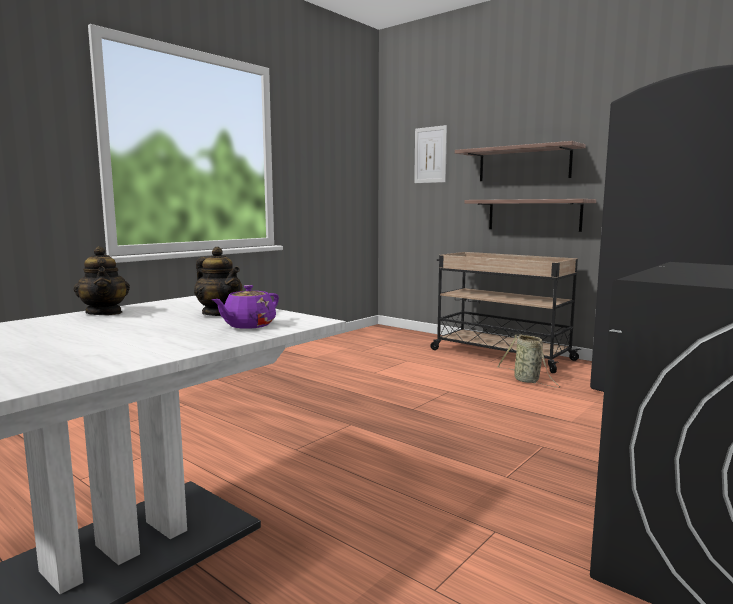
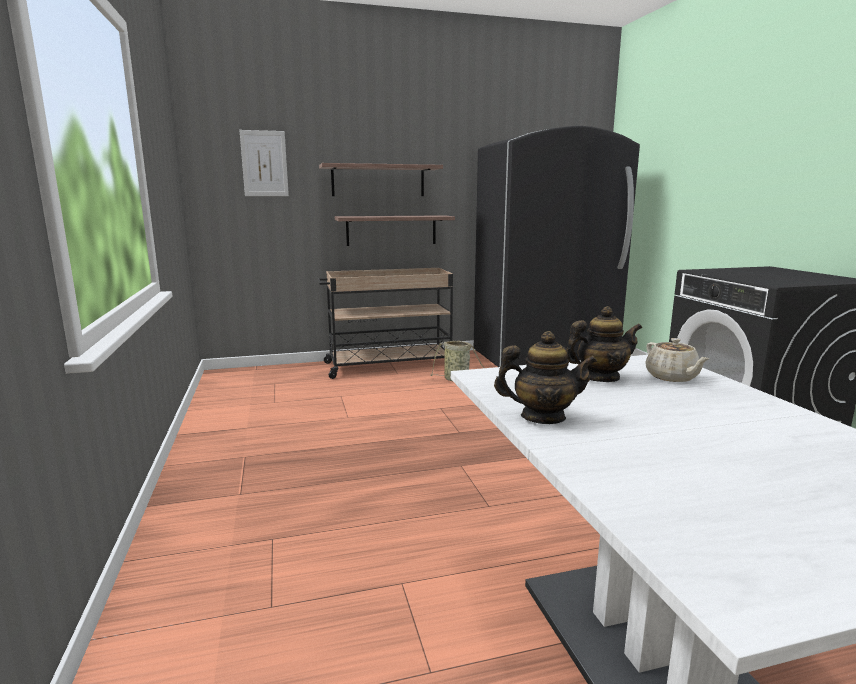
camera: 55 degrees left, 5 degrees up
purple teapot [212,285,279,329] -> beige teapot [645,338,710,382]

